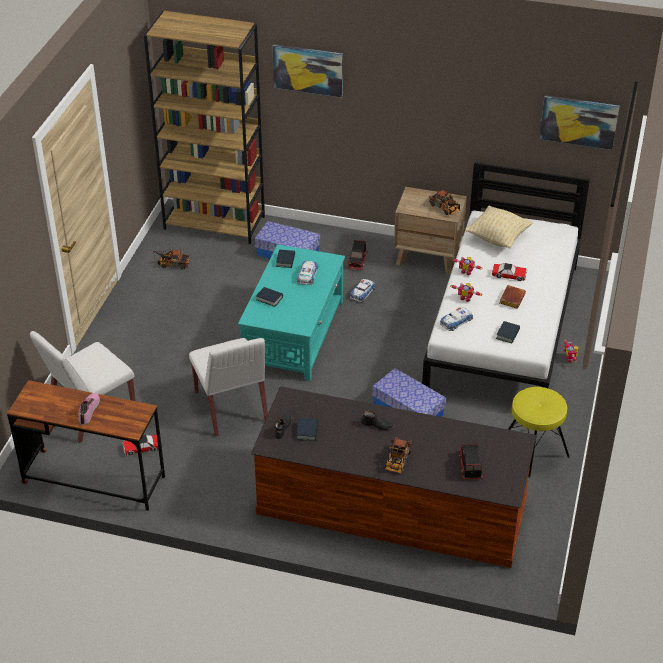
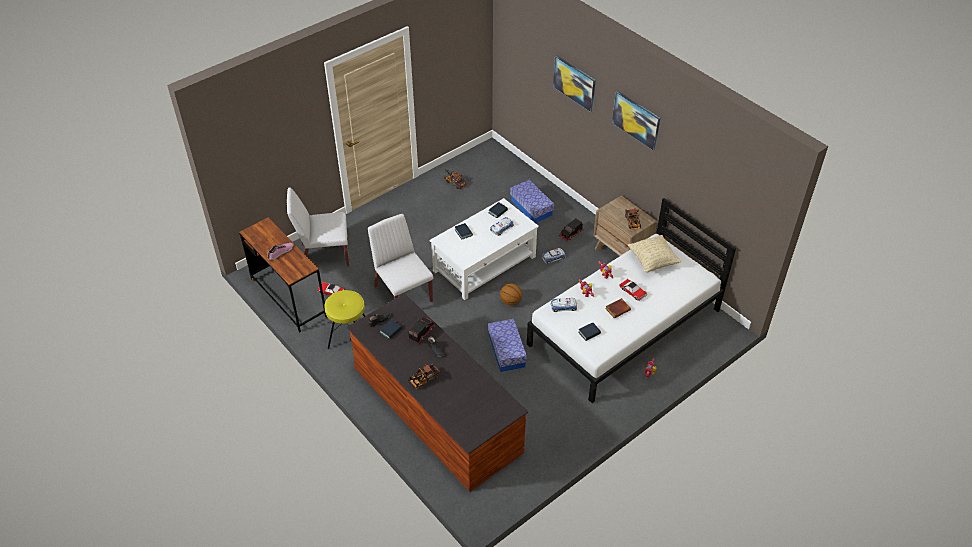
camera: 35 degrees right, 5 degrees up
brown bookcase [144,11,265,244] -> none
white chair [189,338,268,436] -> white chair turned 135 degrees clockwise [368,214,434,302]
turquoise coffee table [238,244,345,381] -> white coffee table [430,198,539,300]
toy truck [458,443,483,479] -> toy truck moved to [408,317,436,344]
yellow stool [508,387,570,478] -> yellow stool moved to [324,290,365,349]
picture [539,95,620,150] -> picture moved to [612,91,660,150]
none -> basketball [500,283,522,305]

